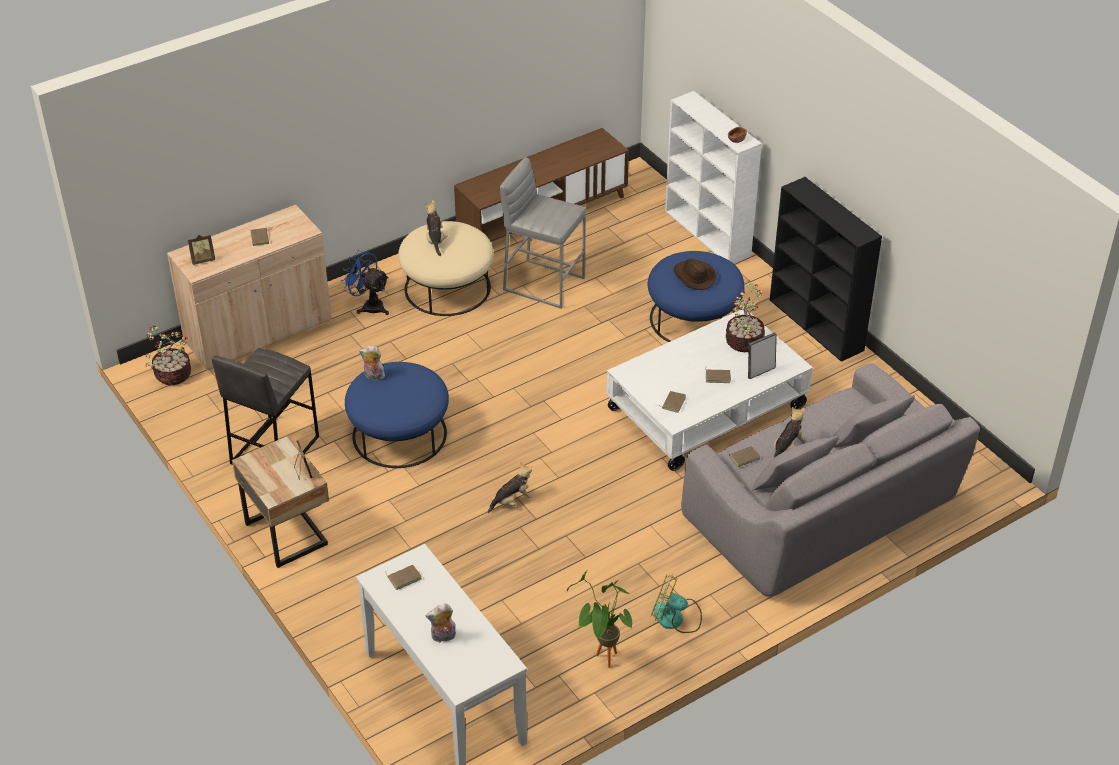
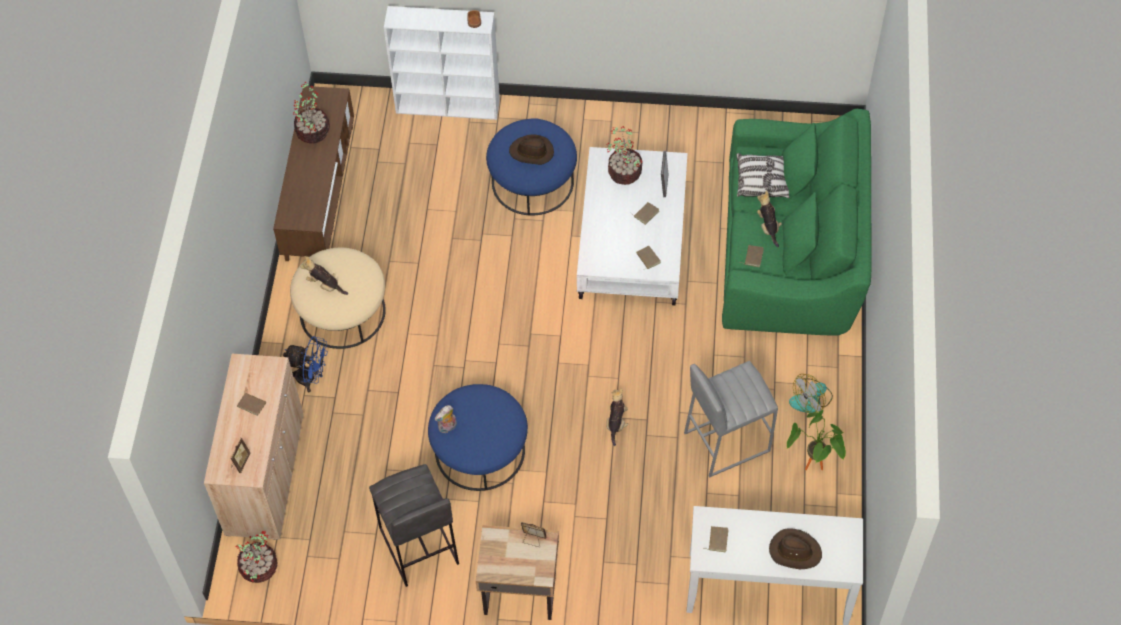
camera: 50 degrees left, 15 degrees up
blue fan [341,250,389,315] -> blue fan turned 150 degrees counterclockwise [283,336,328,392]
plush toy [426,604,456,642] -> brown hat [769,528,822,569]
grey stool [500,157,586,309] -> grey stool moved to [684,361,778,478]
grey sofa [681,363,980,597] -> green sofa [722,109,871,336]
black bookcase [770,177,882,362] -> none
none -> potted plant [293,82,330,144]
none -> pillow [736,153,790,198]

